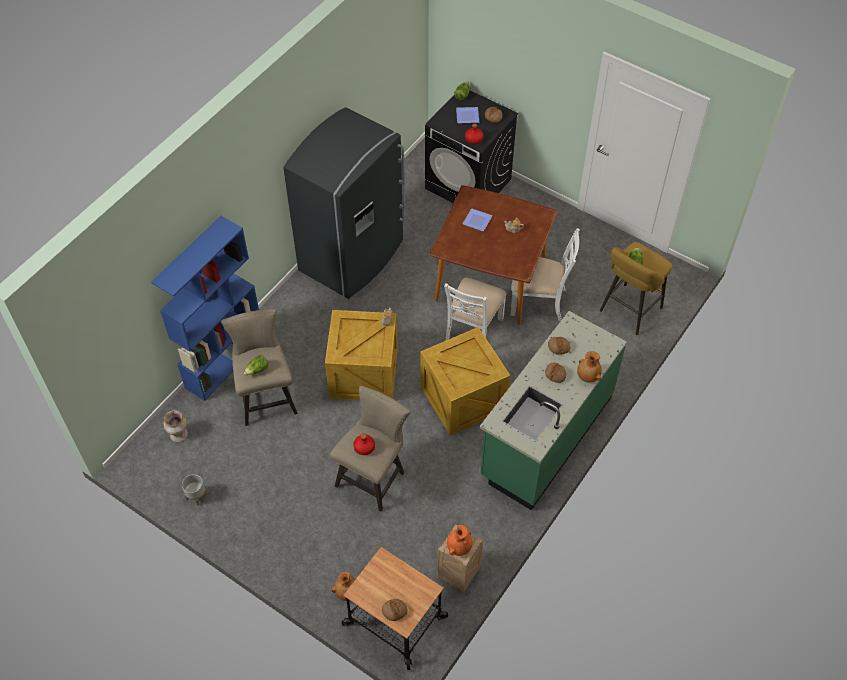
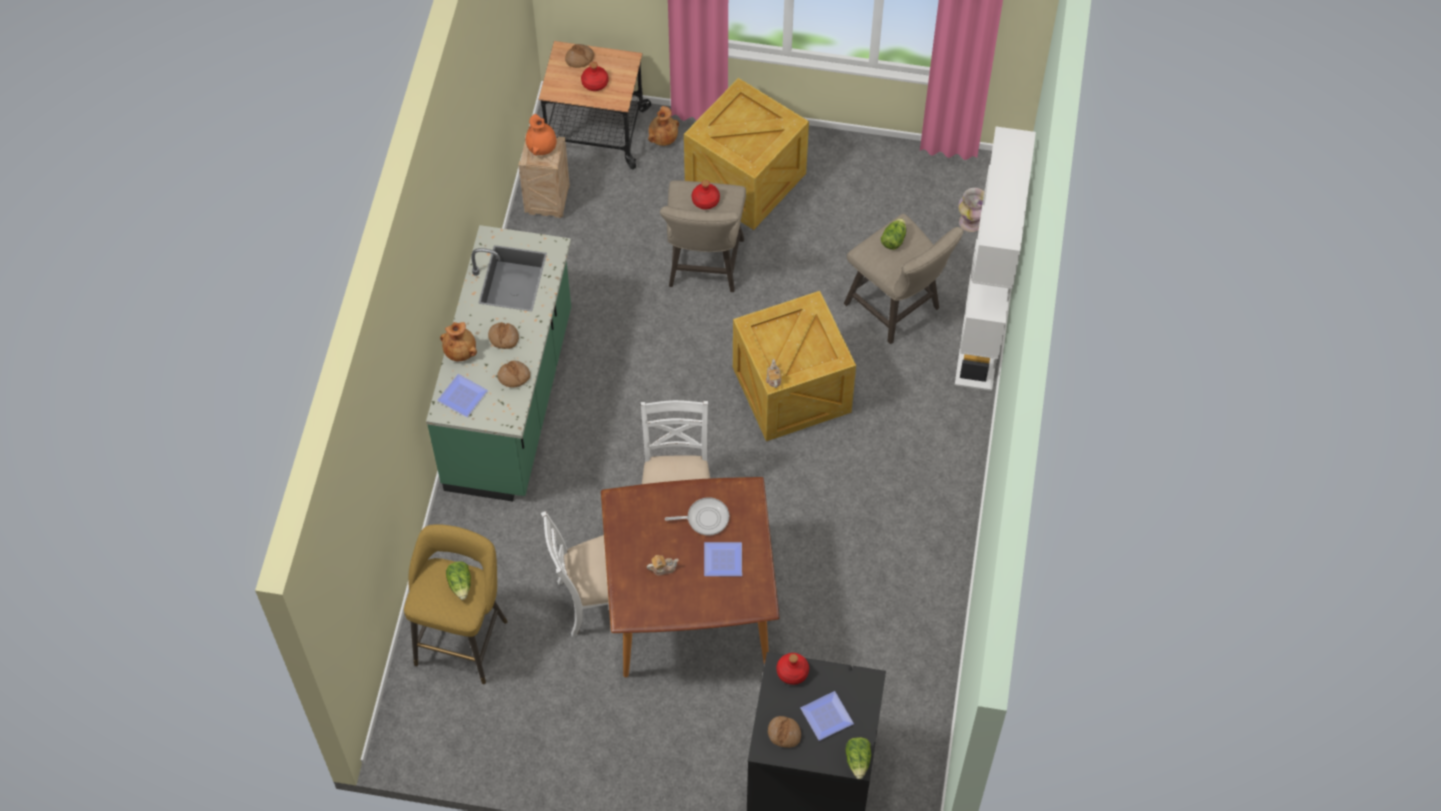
camera: 155 degrees right, 5 degrees up
blue bookcase [151,216,259,401] -> white bookcase [955,127,1036,391]
grey planter [182,474,207,506] -> none
grey fridge [283,107,405,299] -> none
crate [420,327,511,436] -> crate moved to [684,78,809,230]
none -> plate [437,374,488,417]
none -> red bottle [581,62,609,91]
none -> frying pan [665,497,729,536]

